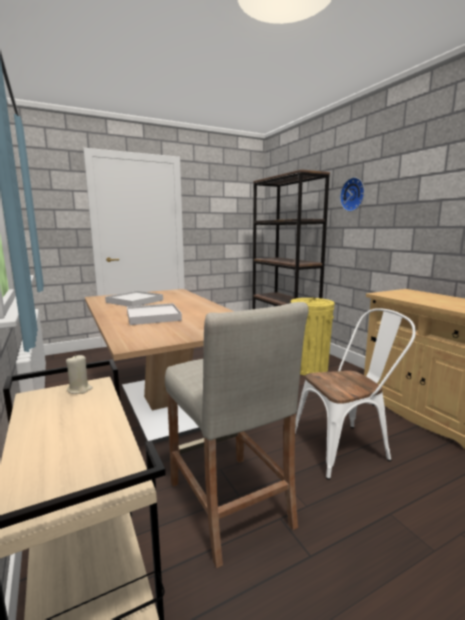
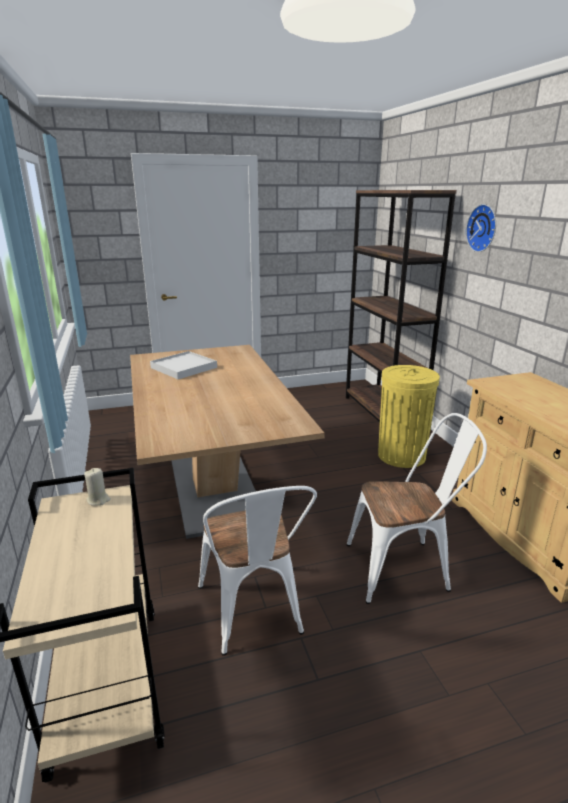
camera: 10 degrees right, 10 degrees up
white tray [127,303,182,325] -> none
beige stool [165,302,309,568] -> white chair [198,486,317,656]

